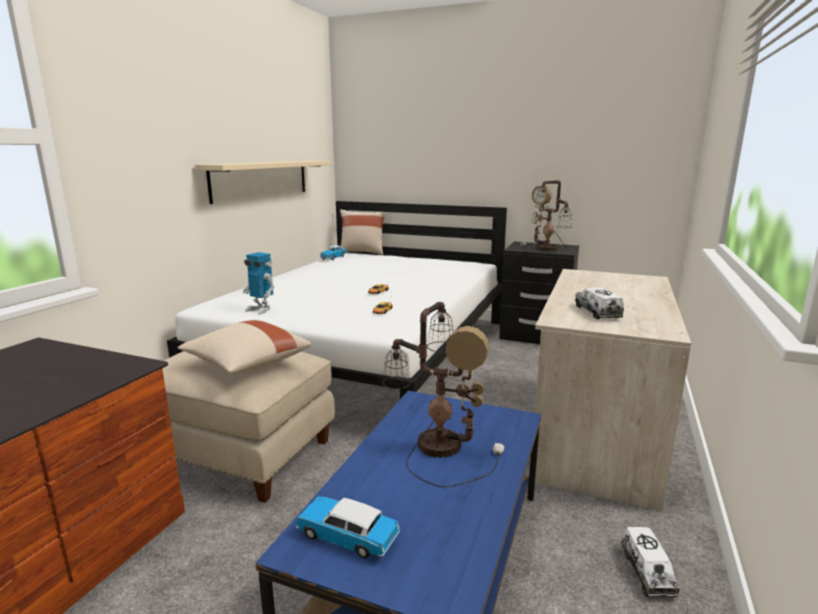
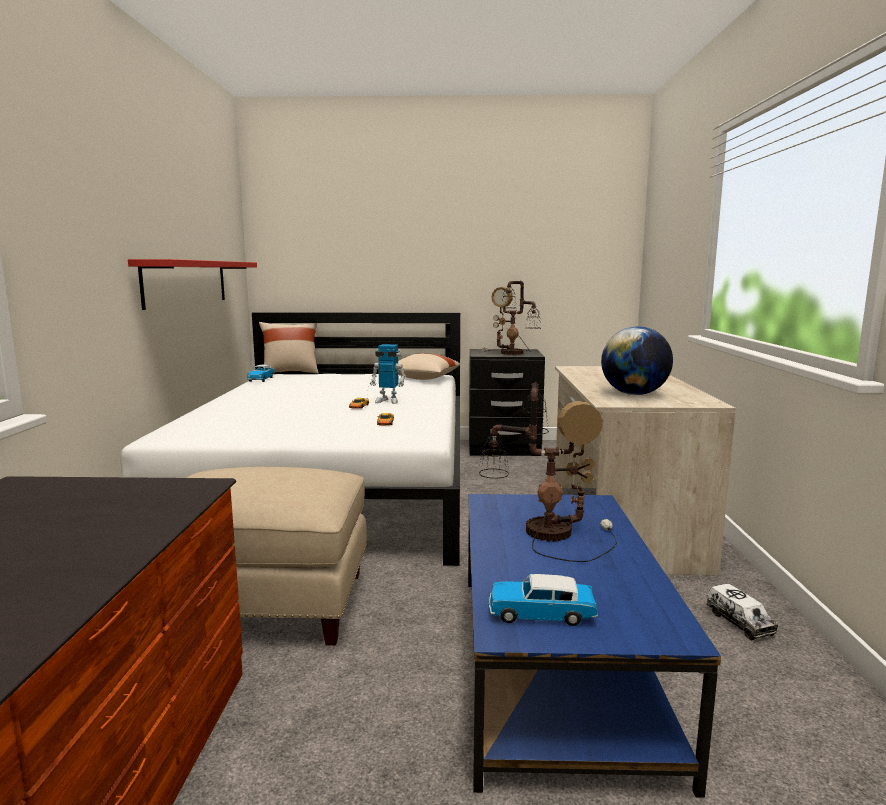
camera: 20 degrees left, 5 degrees down
beige pillow [178,320,311,373] -> beige pillow moved to [398,353,460,380]
beige shelf [195,161,331,204] -> red shelf [128,259,257,310]
toy robot [243,252,275,315] -> toy robot moved to [370,344,406,404]
toy truck [575,288,624,319] -> globe [601,326,673,395]

